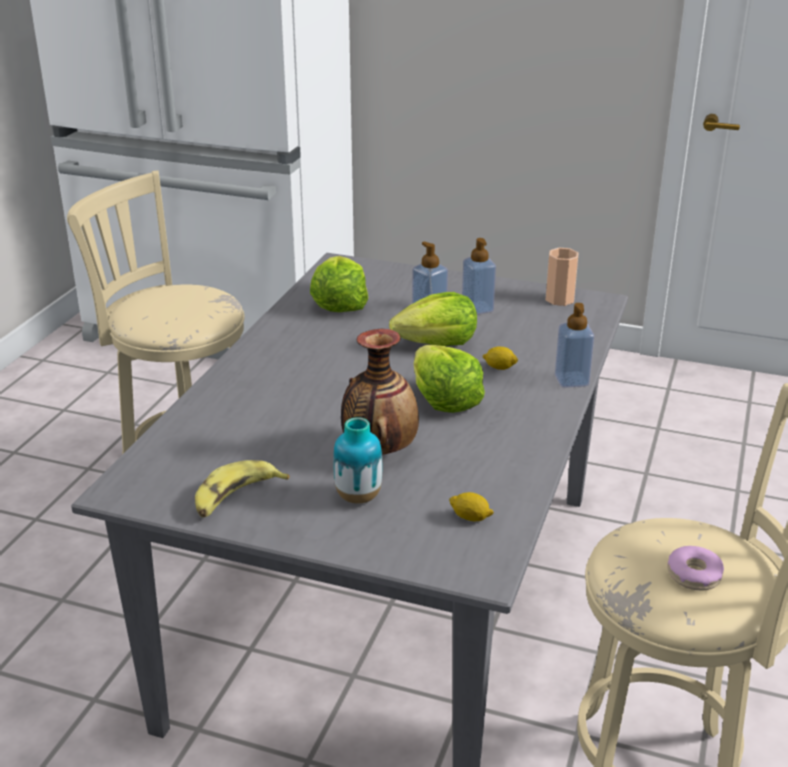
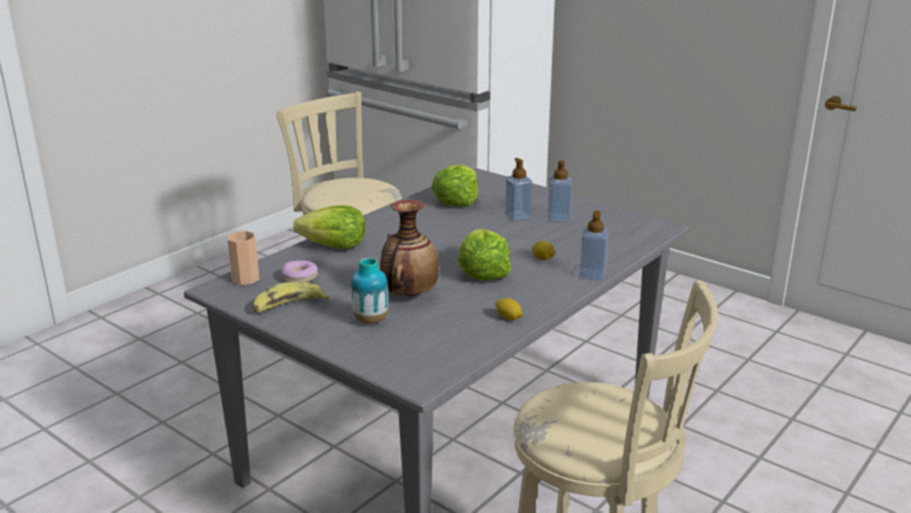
camera: 20 degrees right, 5 degrees down
lettuce [389,292,477,346] -> lettuce moved to [293,205,365,249]
lemon [449,492,494,522] -> lemon moved to [495,298,523,320]
cup [546,248,578,306] -> cup moved to [227,231,259,285]
donut [667,546,724,590] -> donut moved to [281,260,318,282]

